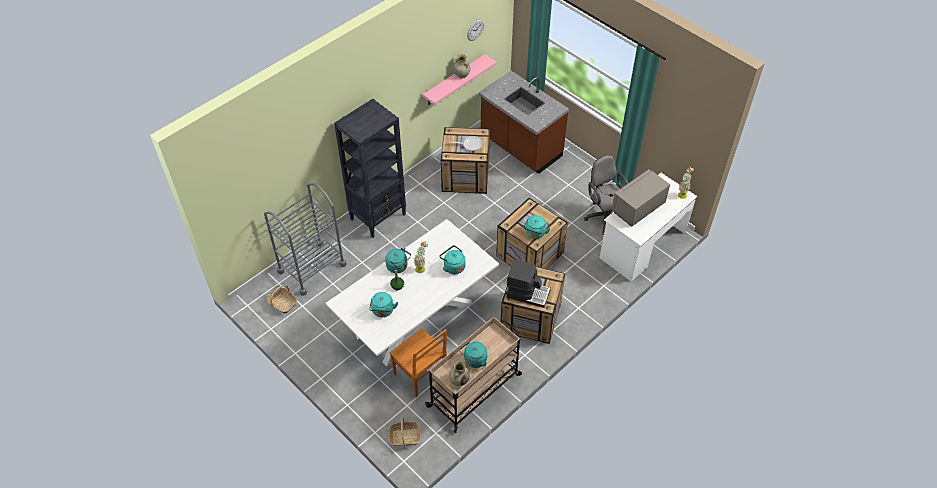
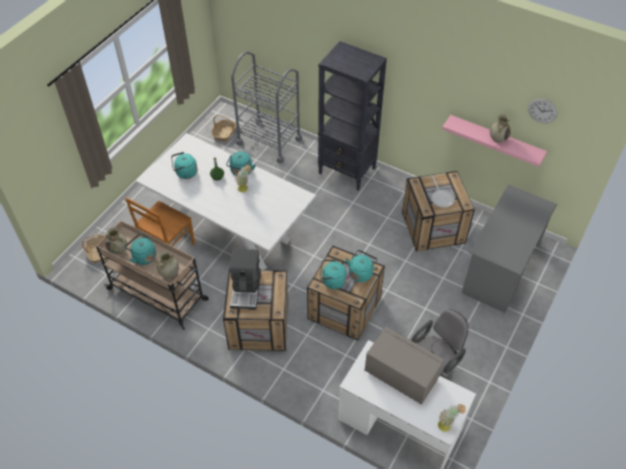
camera: 75 degrees right, 0 degrees up
turquoise kettle [440,245,466,274] -> turquoise kettle moved to [346,250,378,282]
brown counter [479,71,569,174] -> grey desk [462,185,557,313]
none -> beige vase [157,251,179,278]

